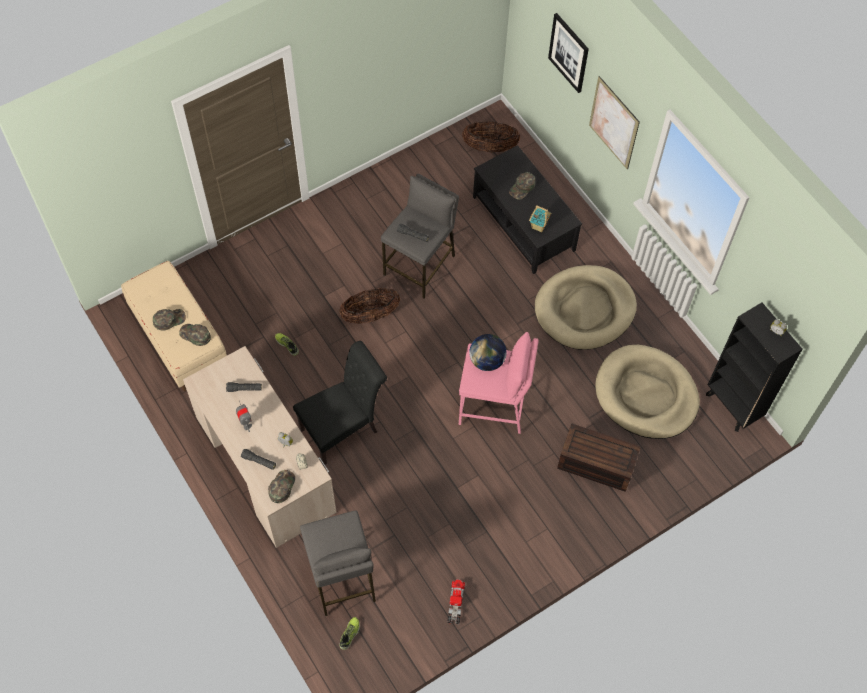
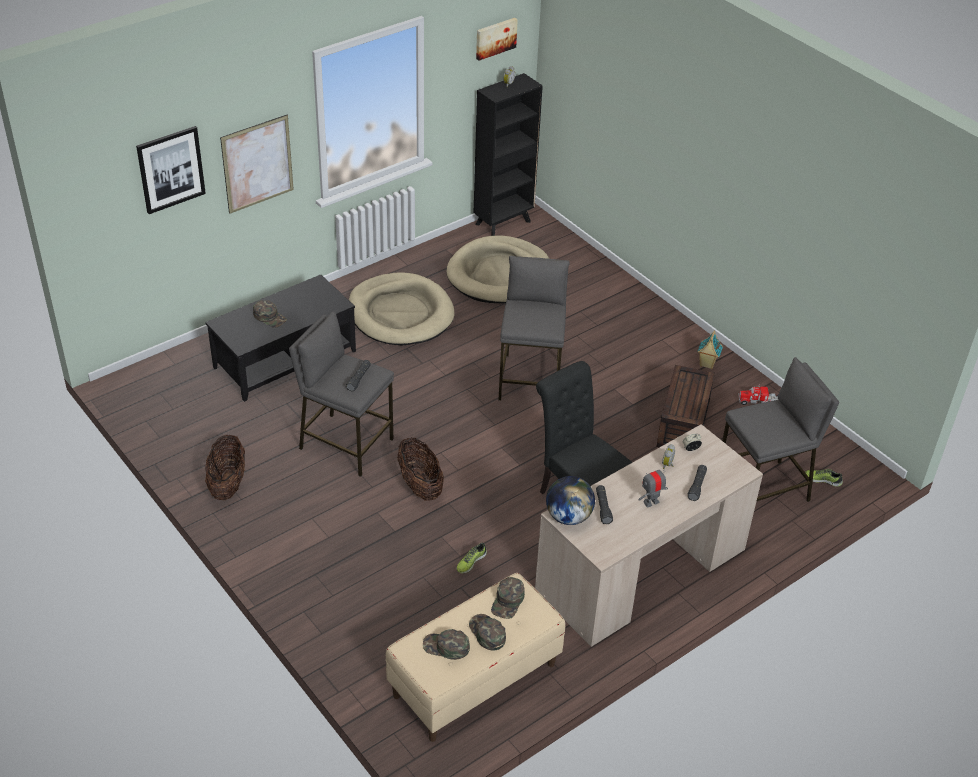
camera: 95 degrees left, 20 degrees down
green cap [268,470,295,503] -> green cap moved to [423,629,470,660]
pink stool [459,332,539,434] -> grey stool [499,256,570,401]
basket [462,121,520,152] -> basket moved to [205,434,245,500]
globe [469,334,507,371] -> globe moved to [546,476,595,525]
toy house [529,205,552,233] -> toy house moved to [697,330,723,369]
brown storage box [557,423,641,492] -> brown storage box moved to [656,365,715,447]
none -> picture [476,18,518,61]

